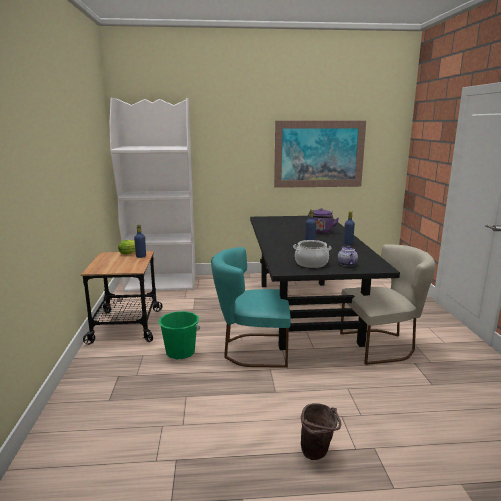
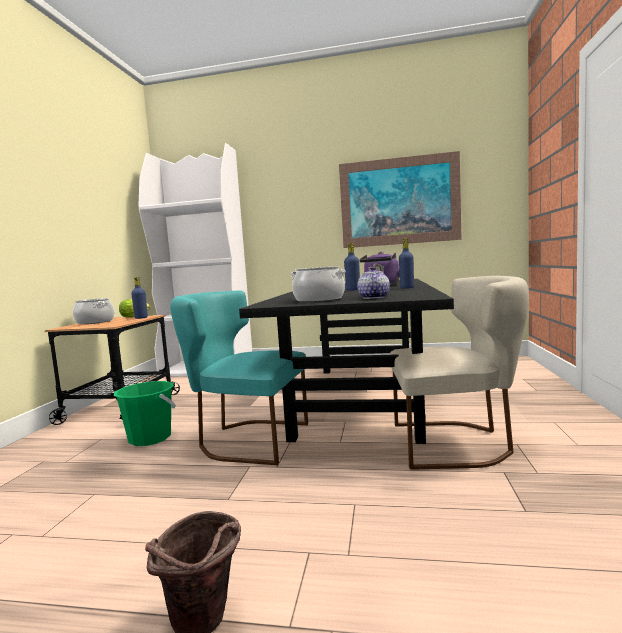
camera: 15 degrees right, 10 degrees down
none -> cooking pot [73,298,115,324]

